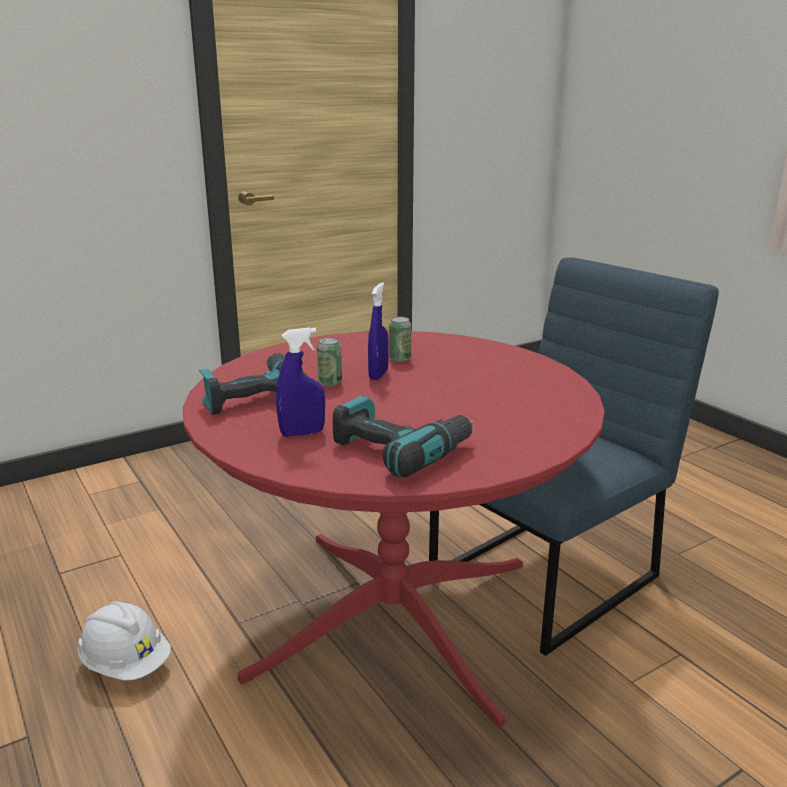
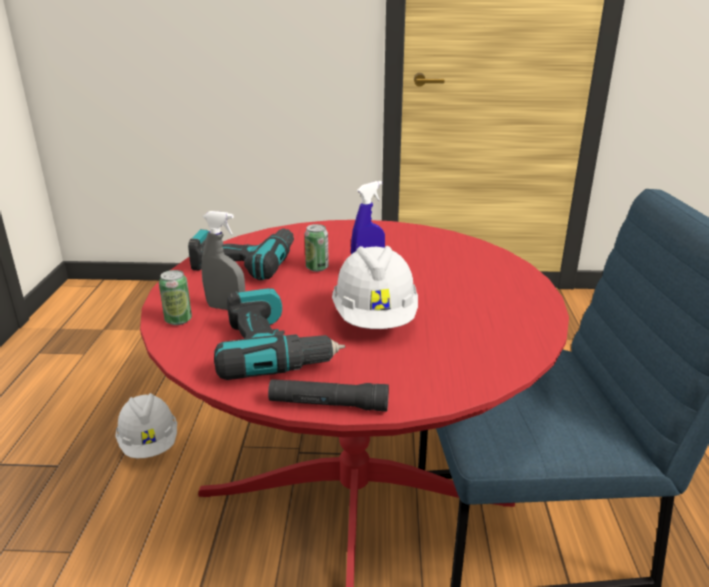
camera: 35 degrees right, 5 degrees up
blue spray bottle [276,327,325,437] -> grey spray bottle [201,211,245,310]
can [389,317,411,362] -> can moved to [159,270,192,325]
none -> black flashlight [268,379,389,412]
none -> white hard hat [332,246,418,329]

